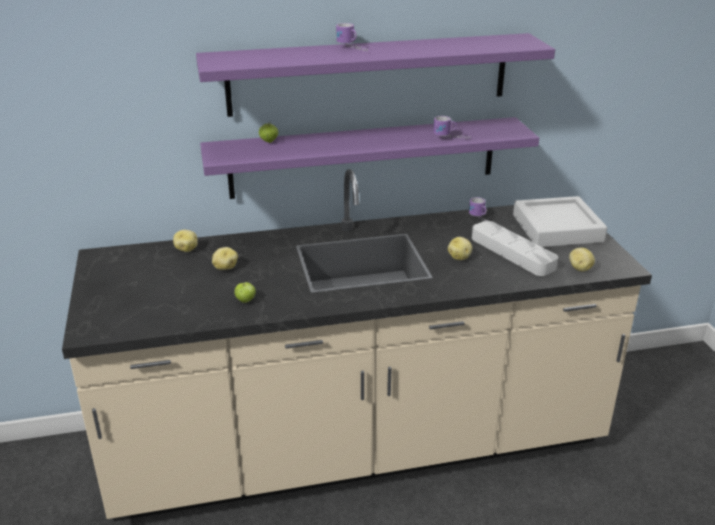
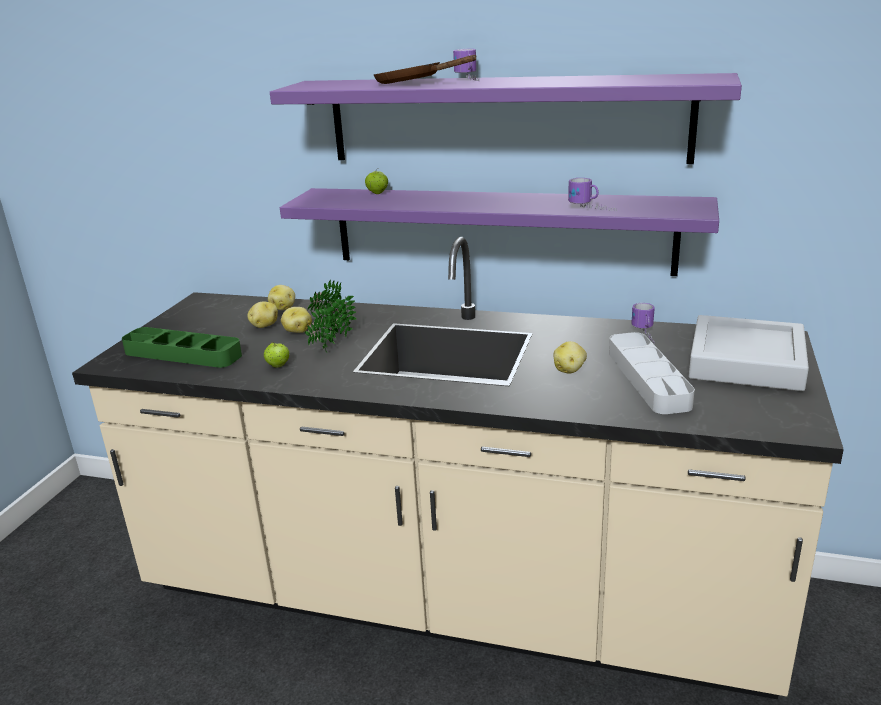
camera: 30 degrees right, 5 degrees down
potato [569,248,595,271] -> potato moved to [247,301,278,328]
none -> green tray [122,327,242,368]
none -> potted plant [305,280,357,352]
none -> brown frying pan [374,55,476,84]

